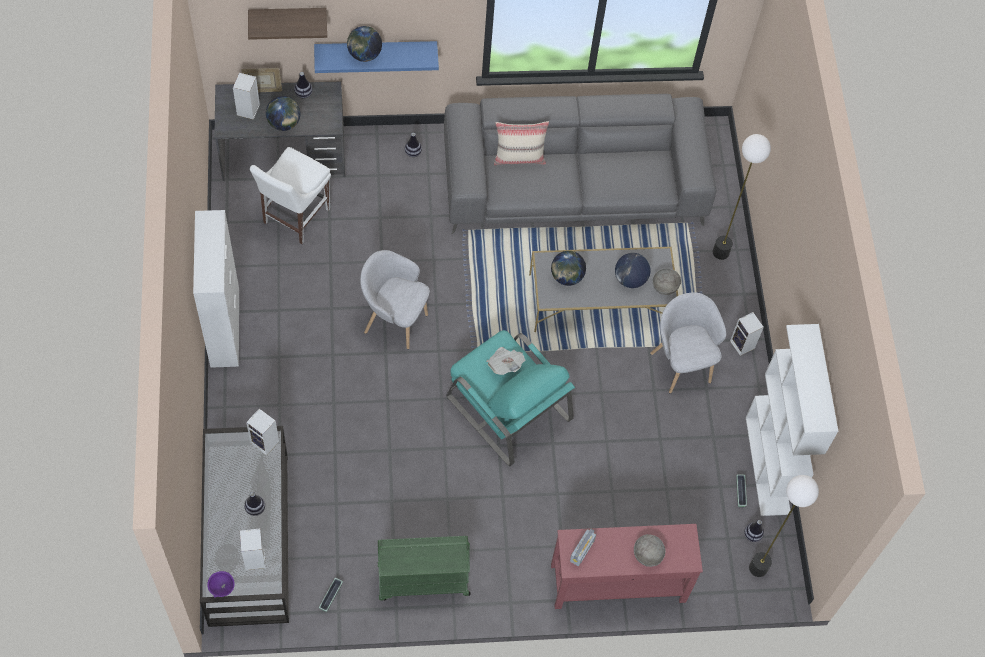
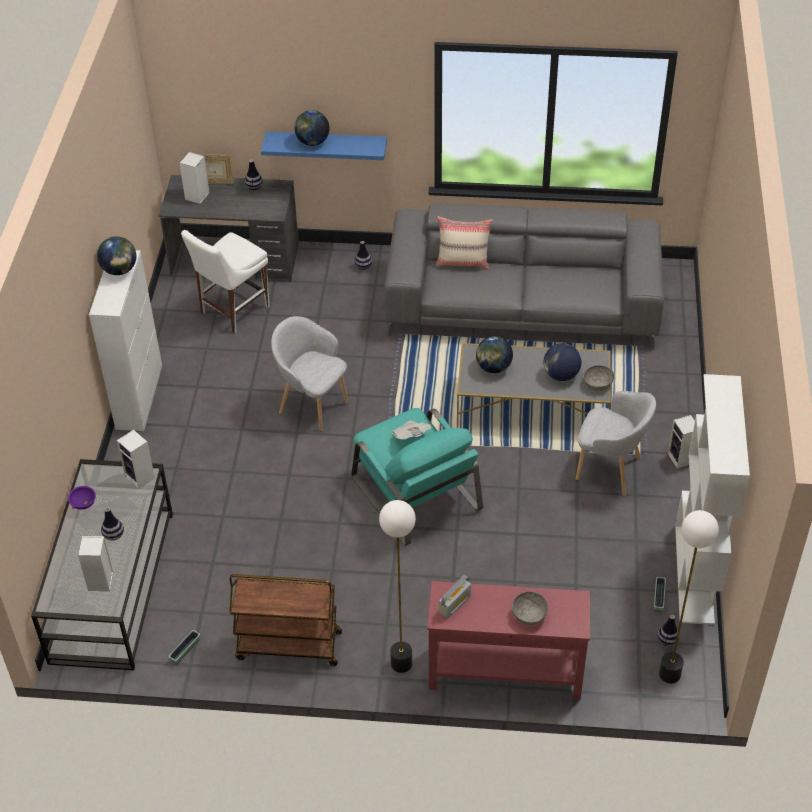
camera: 15 degrees right, 15 degrees down
purple bowl [207,571,235,598] -> purple bowl moved to [68,486,96,510]
shelf [248,8,327,40] -> none
globe [266,96,301,131] -> globe moved to [97,236,136,275]
green cart [378,536,471,601] -> brown cart [229,574,342,666]
grey armchair [650,293,726,394] -> grey armchair turned 120 degrees clockwise [576,391,656,497]
floor lamp [713,134,771,260] -> floor lamp moved to [379,500,416,673]

